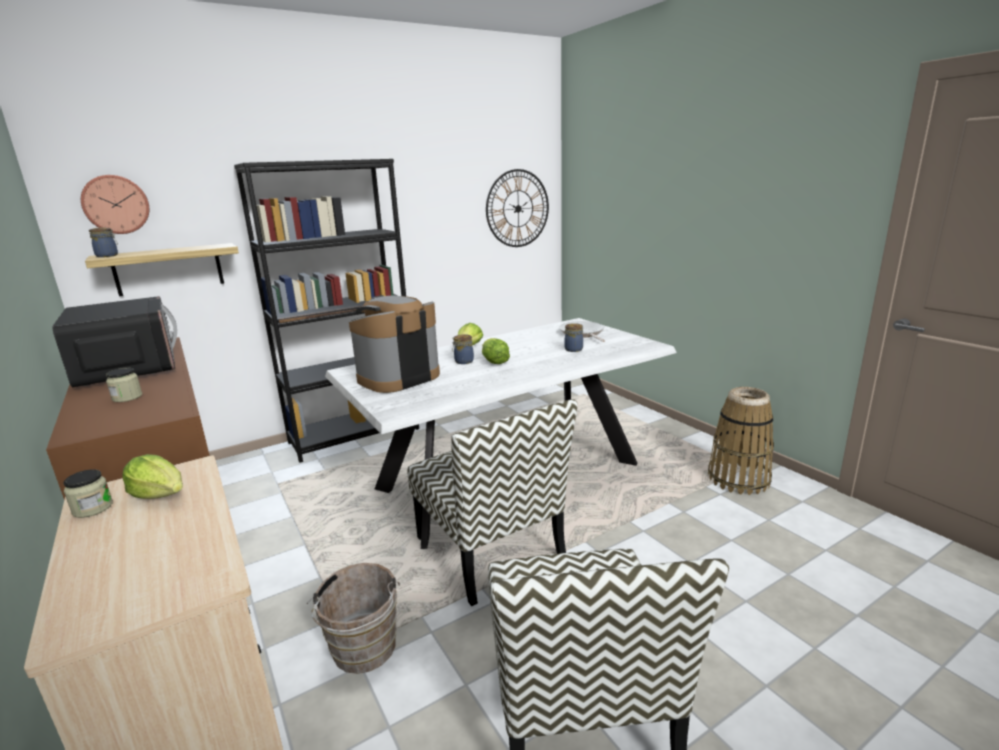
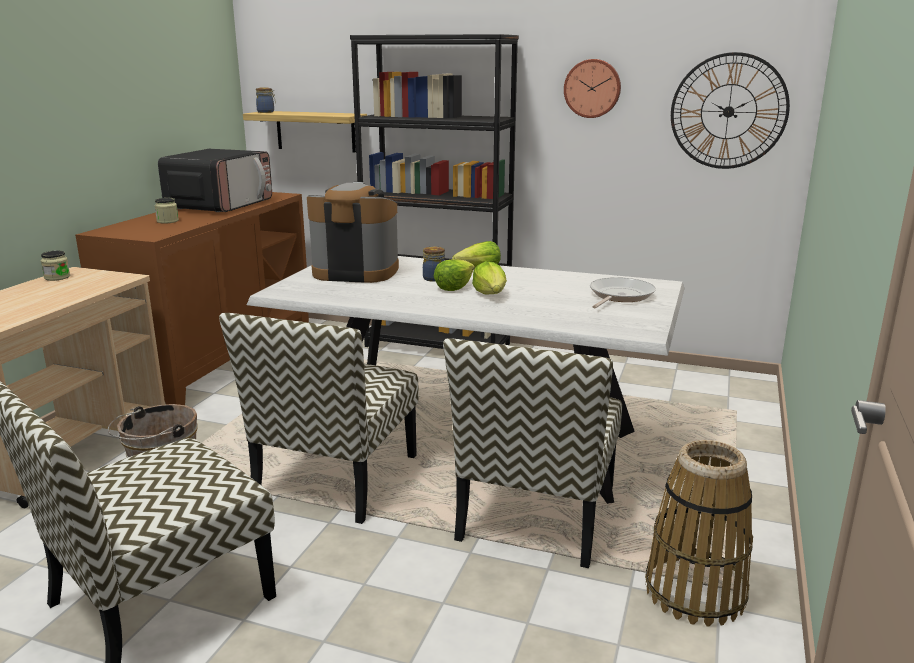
camera: 50 degrees right, 0 degrees up
wall clock [81,175,149,234] -> wall clock moved to [564,59,621,118]
lettuce [122,454,183,499] -> lettuce moved to [472,261,507,294]
jar [564,323,583,352] -> none
none -> chair [443,338,622,568]

